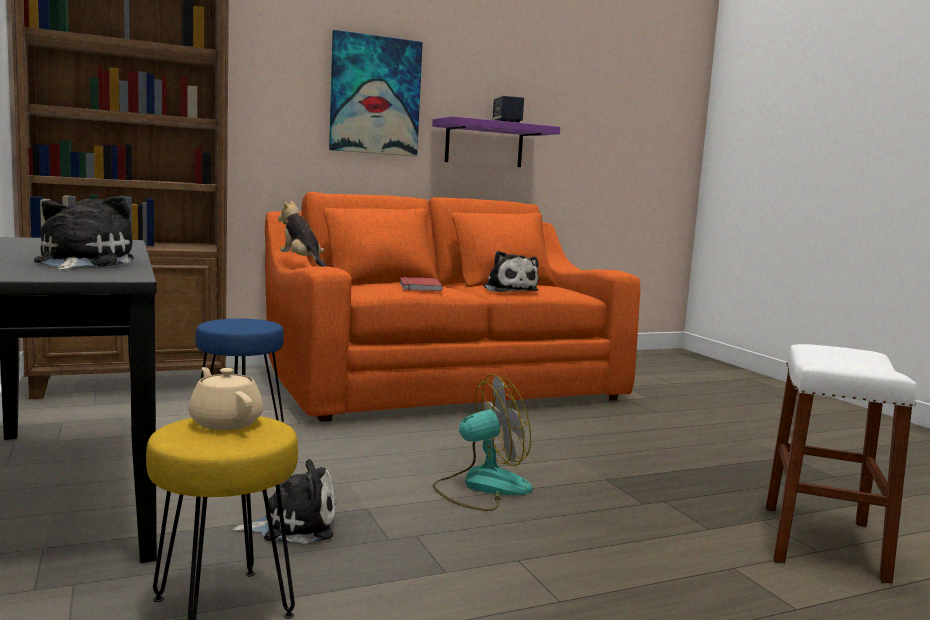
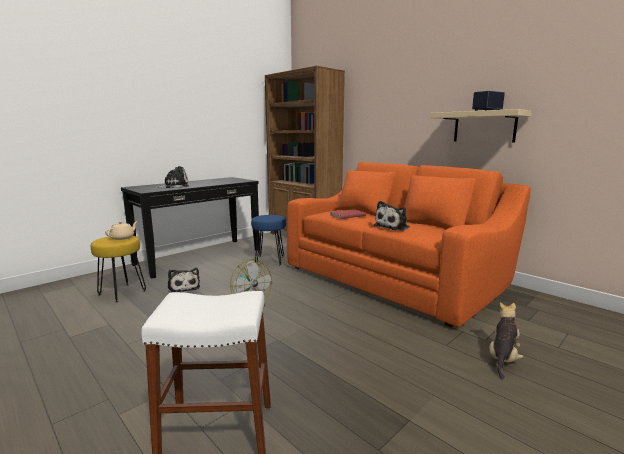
camera: 70 degrees right, 5 degrees up
plush toy [278,199,326,267] -> plush toy moved to [489,302,524,379]
picture [329,30,423,156] -> none
purple shelf [432,116,560,167] -> beige shelf [431,109,532,142]

